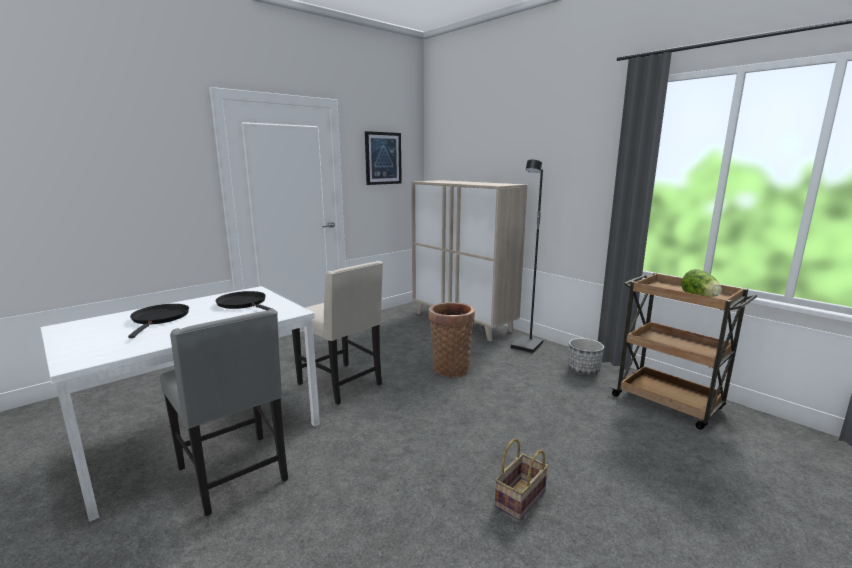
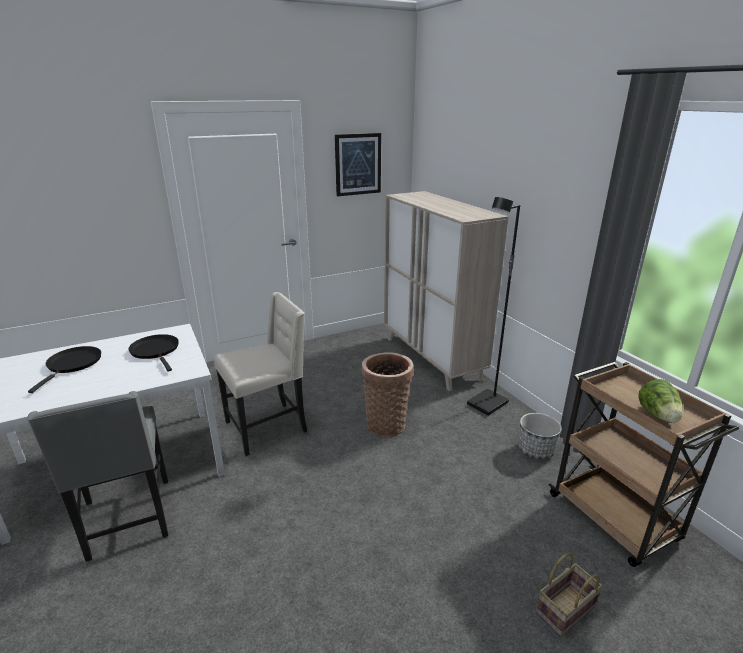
camera: 15 degrees right, 10 degrees up
beige chair [292,261,383,405] -> beige chair turned 90 degrees counterclockwise [214,292,307,456]
basket [495,439,548,520] -> basket moved to [536,552,602,637]

